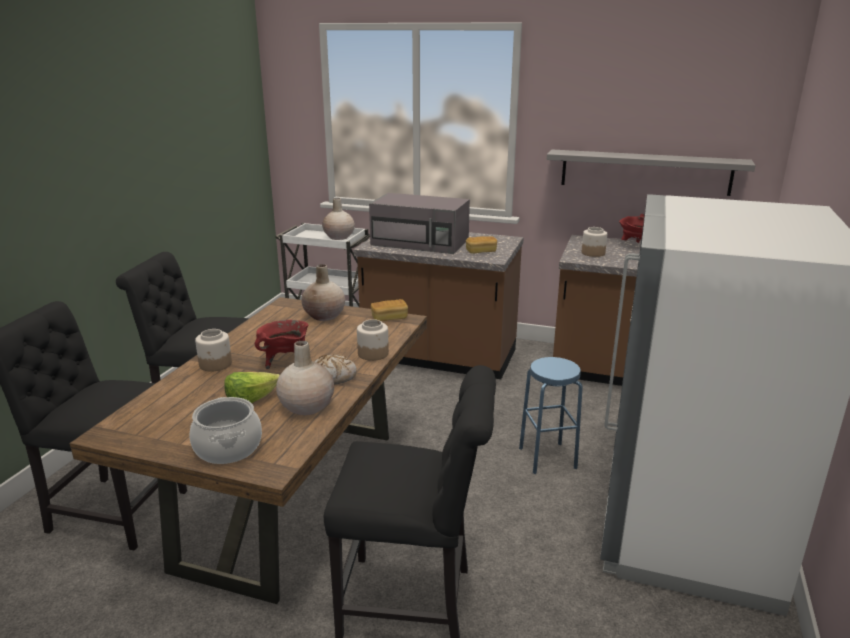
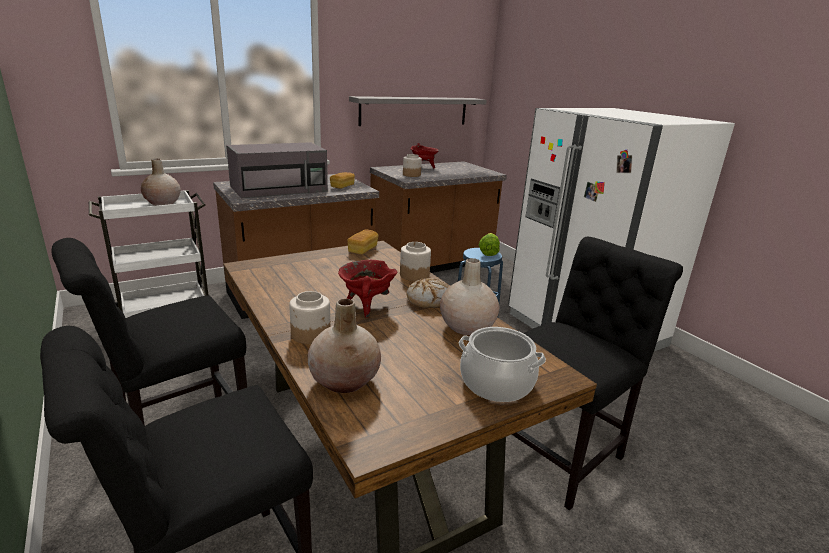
camera: 50 degrees left, 0 degrees up
lettuce [224,372,280,403] -> lettuce moved to [479,233,500,256]
beige vase [302,264,345,321] -> beige vase moved to [308,299,381,393]

